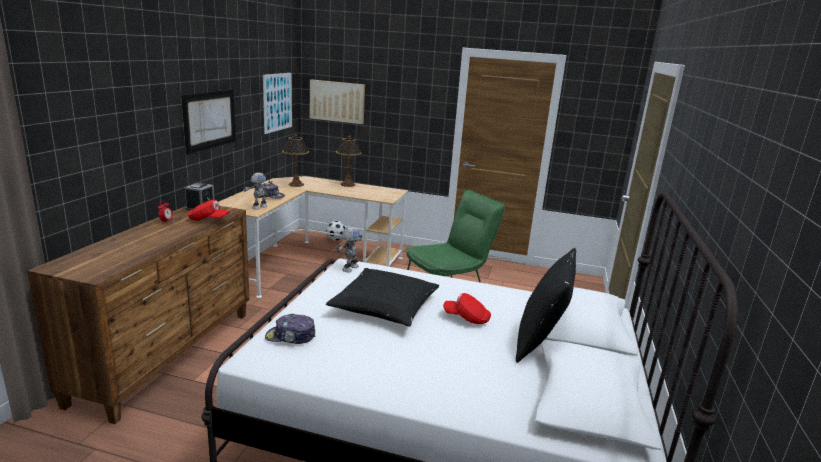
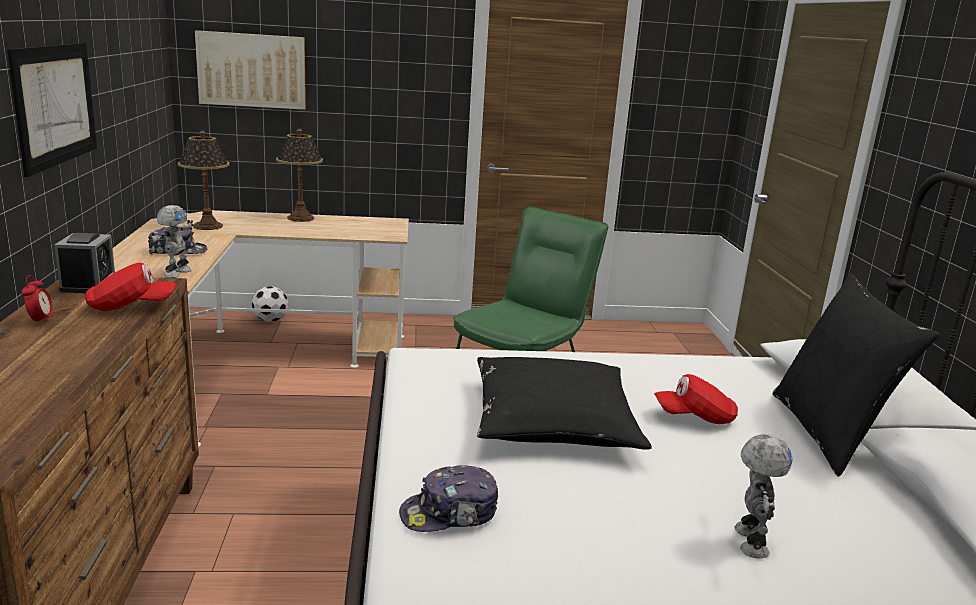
camera: 20 degrees left, 0 degrees up
picture [263,73,292,134] -> none
toy robot [336,227,362,272] -> toy robot moved to [734,434,793,558]

